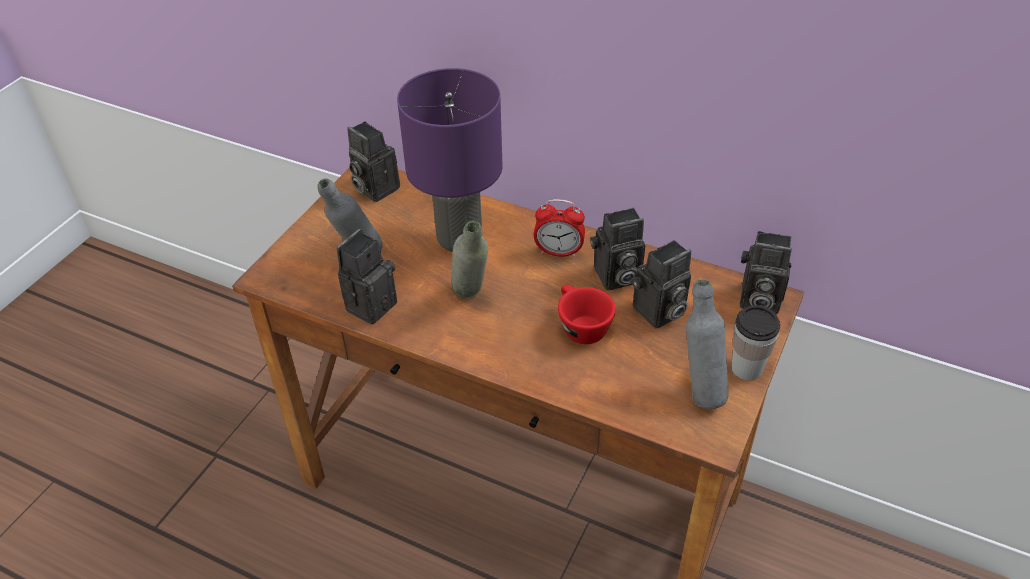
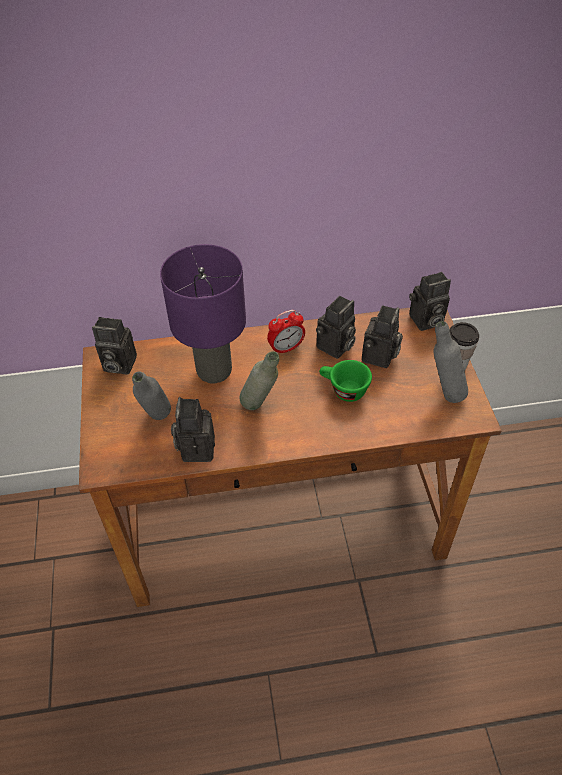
camera: 35 degrees left, 5 degrees up
red cup [558,285,616,344] -> green cup [319,360,372,402]

